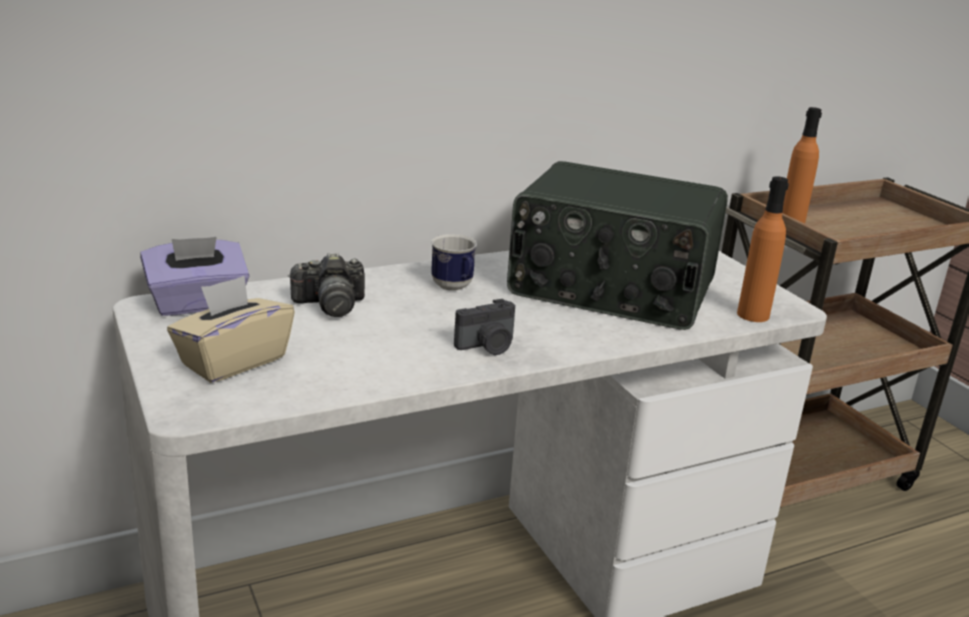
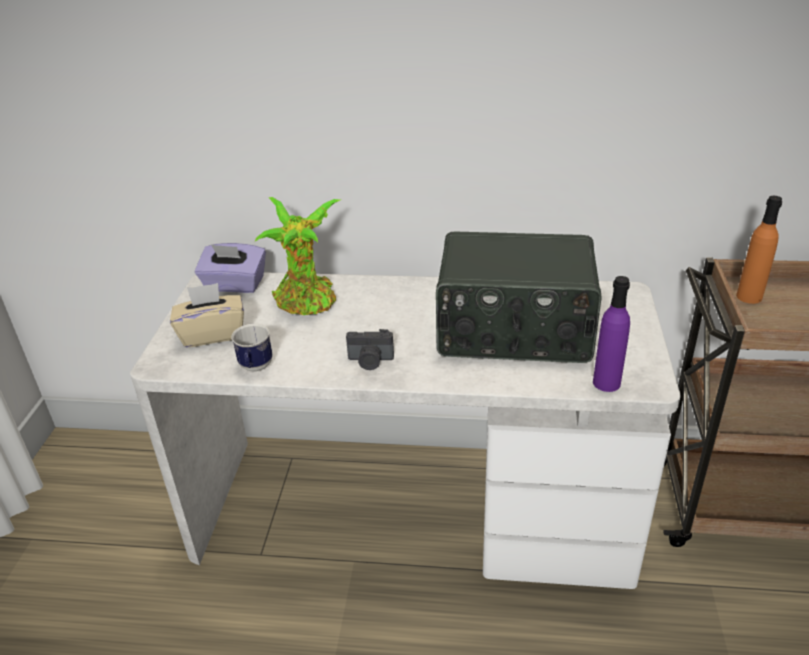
camera: 35 degrees right, 10 degrees up
camera [288,253,365,317] -> potted plant [254,197,340,315]
mug [431,234,477,291] -> mug moved to [231,324,272,372]
radio [507,161,728,330] -> radio turned 45 degrees counterclockwise [436,232,601,363]
orange bottle [737,176,789,322] -> purple bottle [593,276,630,392]

